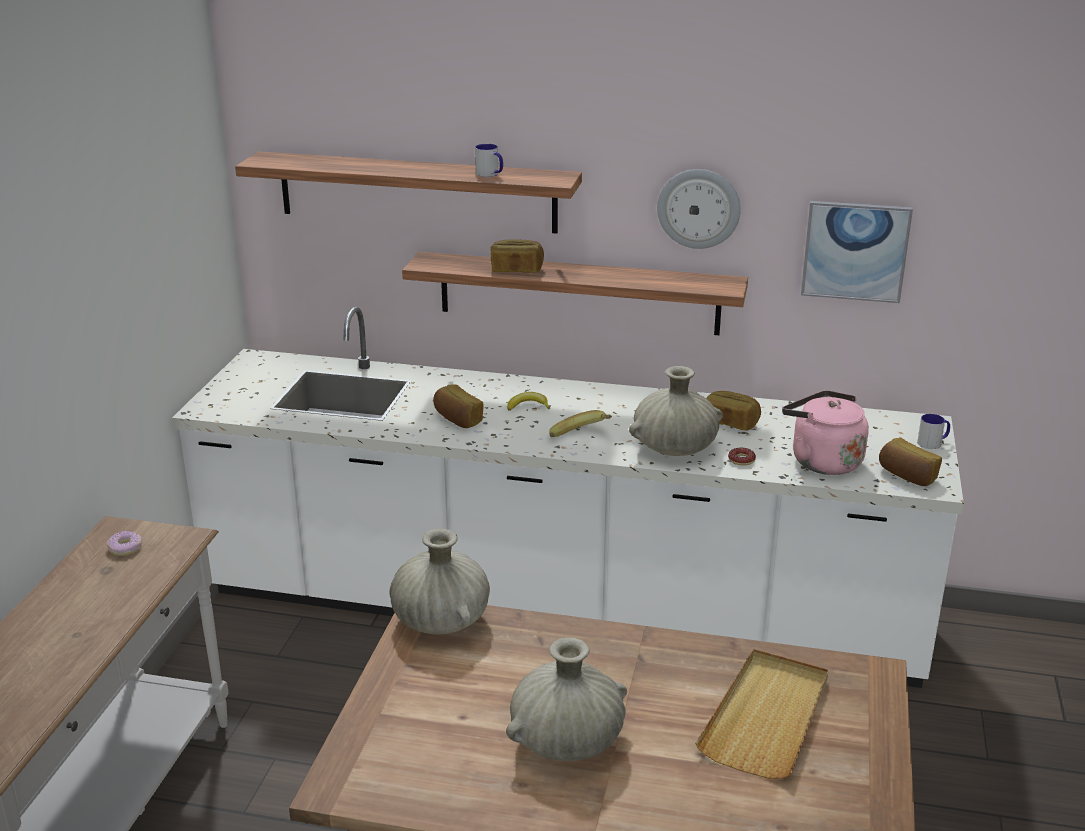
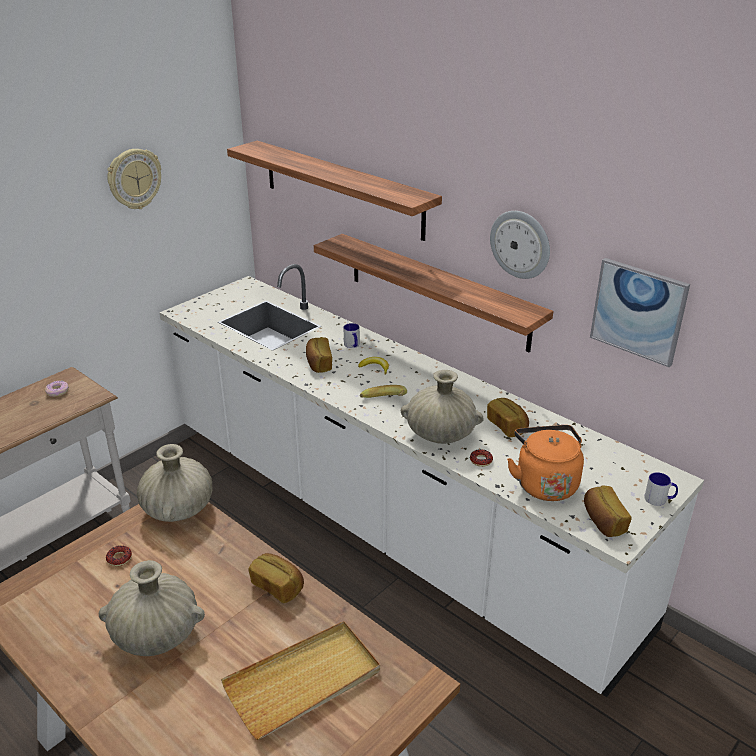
camera: 30 degrees right, 5 degrees up
mug [475,144,503,177] -> mug moved to [344,323,360,348]
bread [491,239,544,273] -> bread moved to [249,553,304,603]
pink kettle [782,390,869,475] -> orange kettle [507,425,584,501]
none -> donut [106,546,132,566]
none -> wall clock [107,149,161,209]

